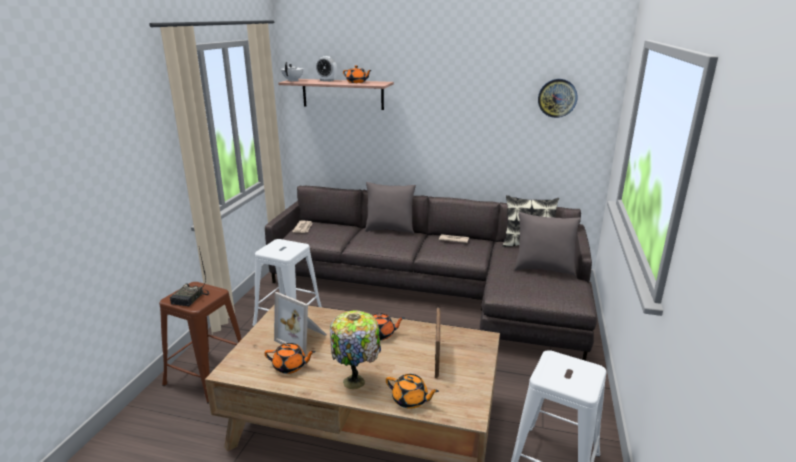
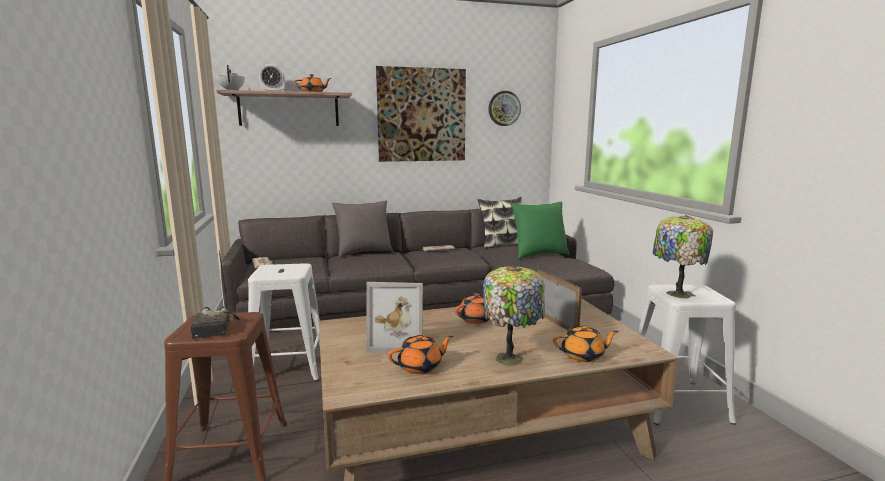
camera: 30 degrees left, 10 degrees down
grey pillow [514,212,581,276] -> green pillow [511,202,569,260]
none -> picture [376,66,466,162]
none -> table lamp [653,215,713,299]

